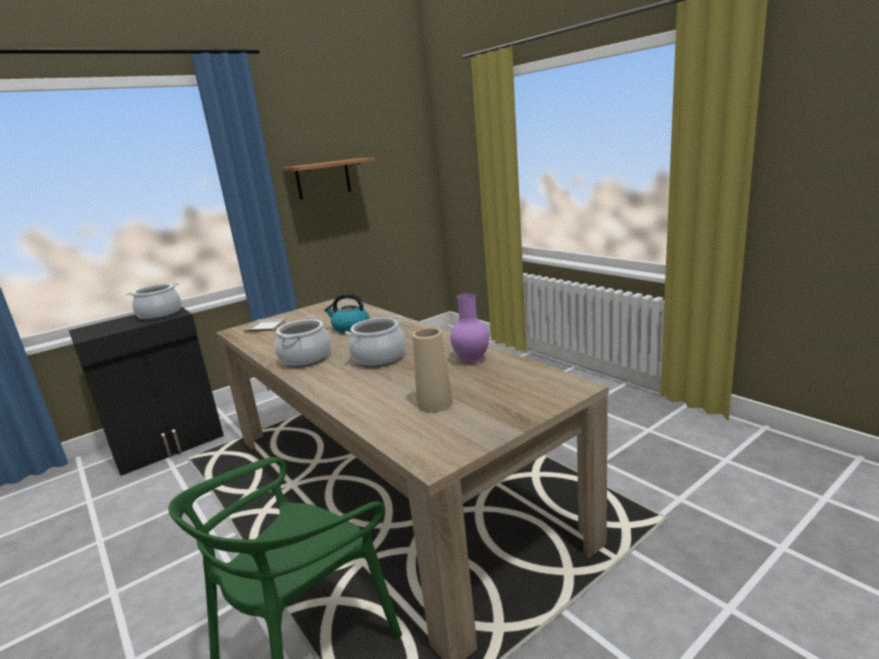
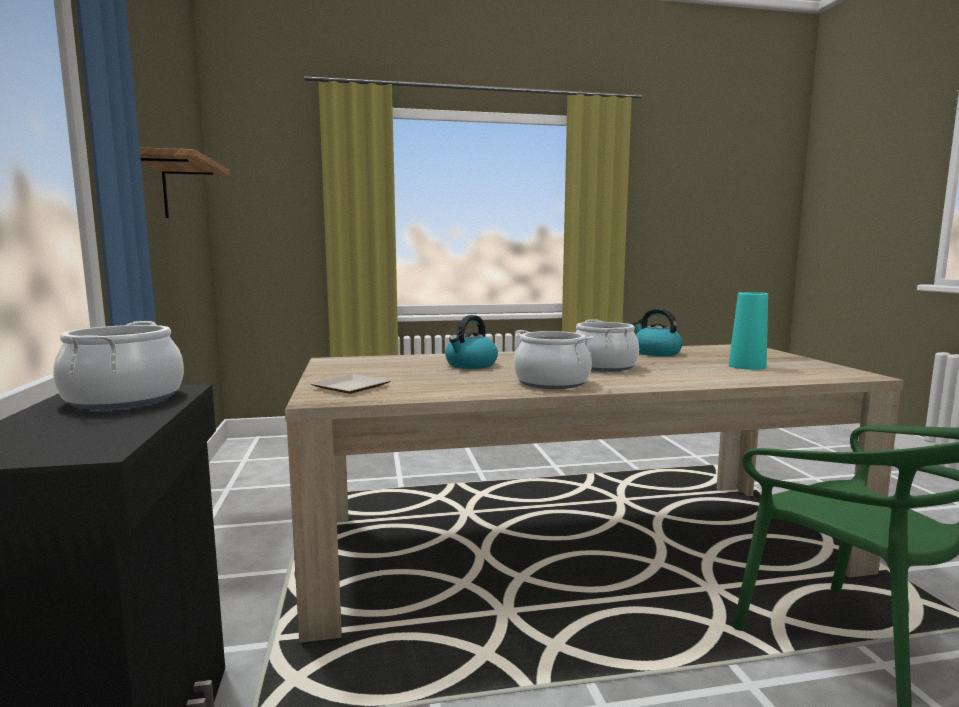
camera: 65 degrees left, 10 degrees down
beige vase [412,328,453,412] -> turquoise vase [729,292,768,370]
purple vase [450,293,489,363] -> kettle [632,308,683,356]

